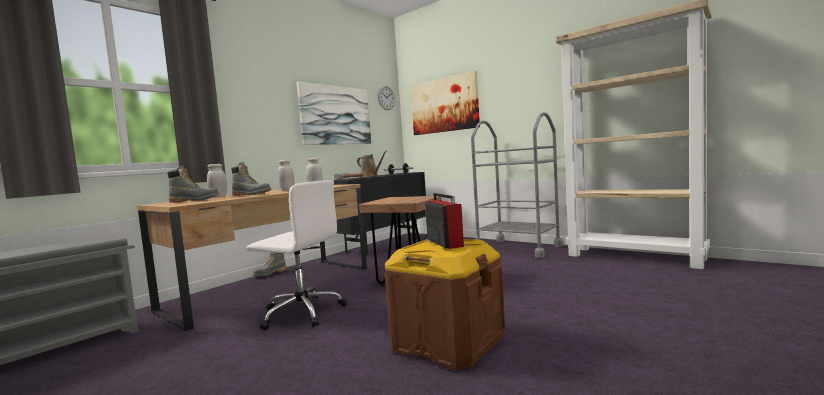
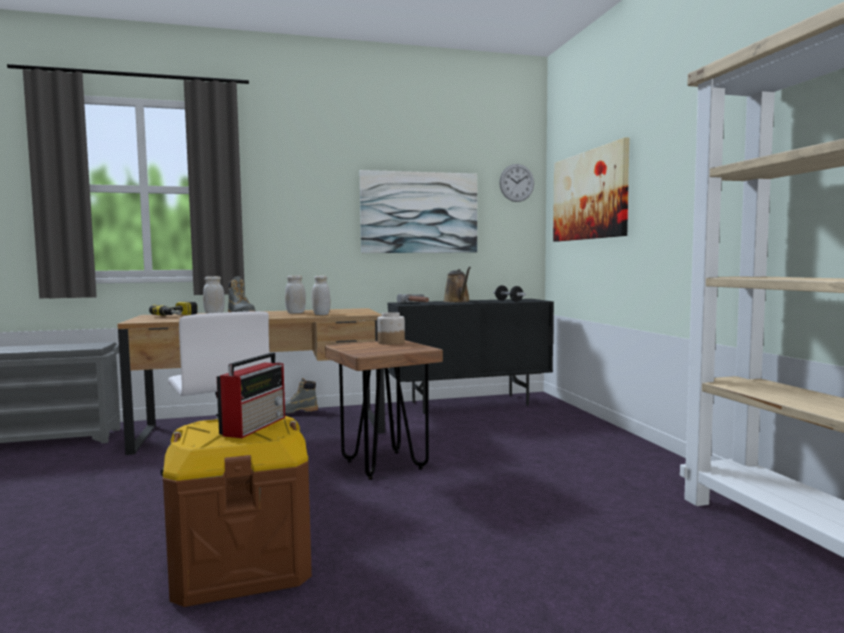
camera: 35 degrees right, 0 degrees up
grey boot [167,165,219,203] -> power drill [149,302,198,316]
grey cart [471,112,563,258] -> none
none -> jar [377,312,405,345]

